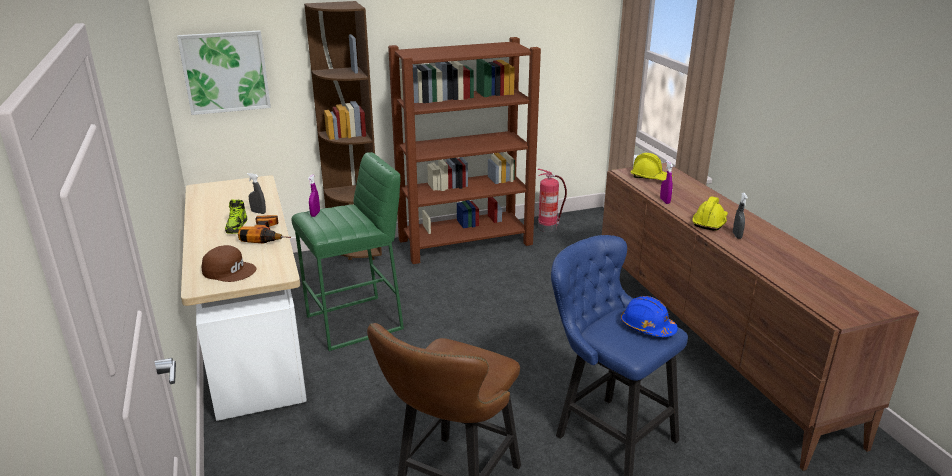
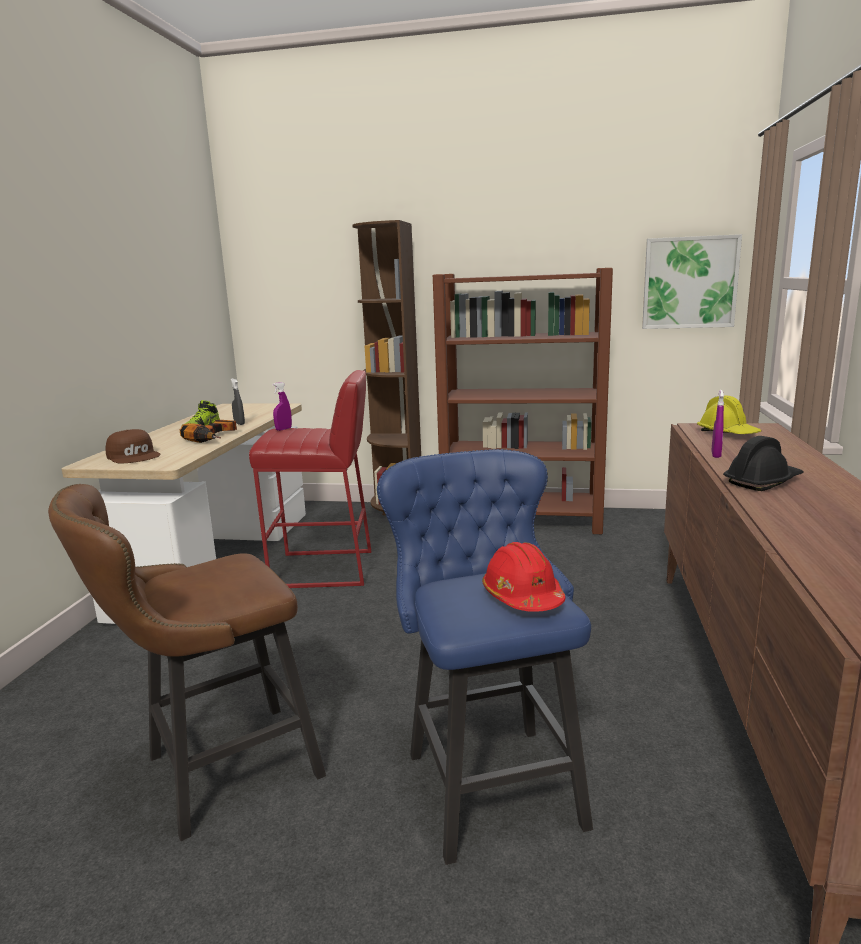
camera: 30 degrees right, 10 degrees down
picture [177,30,271,115] -> picture moved to [642,234,742,329]
green stool [292,152,404,351] -> red stool [249,370,371,588]
fire extinguisher [538,169,567,232] -> none
blue hard hat [621,296,678,337] -> red hard hat [482,542,566,612]
yellow hard hat [692,196,728,231] -> black hard hat [723,436,804,491]
grey spray bottle [733,193,748,239] -> none

